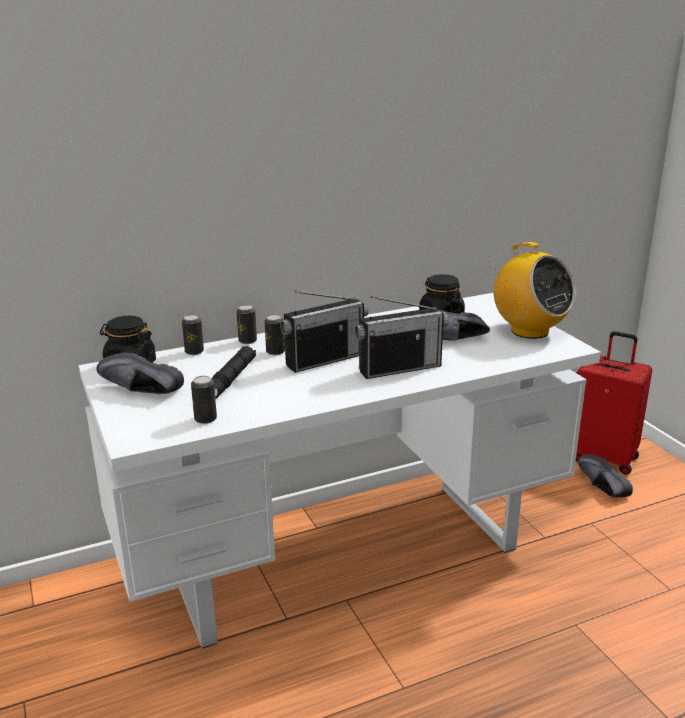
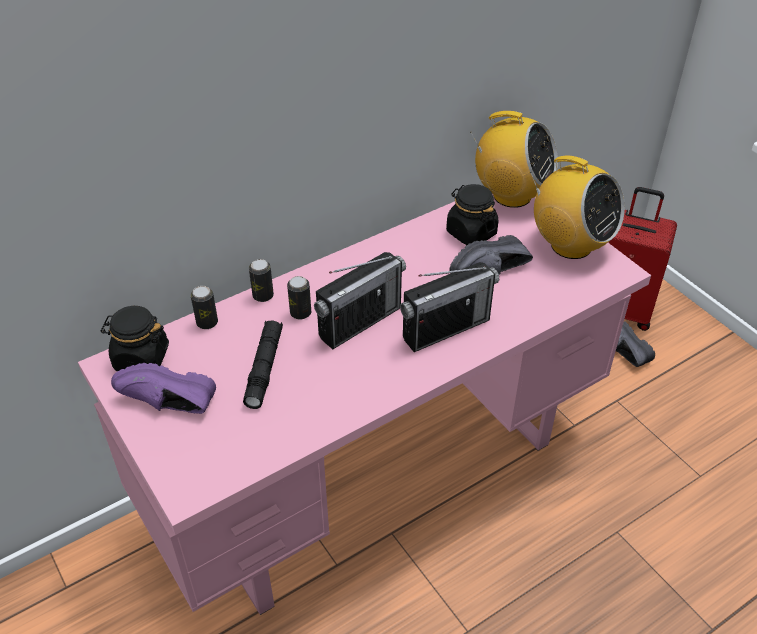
camera: 10 degrees left, 20 degrees up
white desk [78,293,601,649] -> pink desk [78,194,651,615]
black shoe [96,352,184,394] -> purple shoe [111,363,216,414]
can [191,376,217,424] -> none
none -> radio [470,111,558,208]

